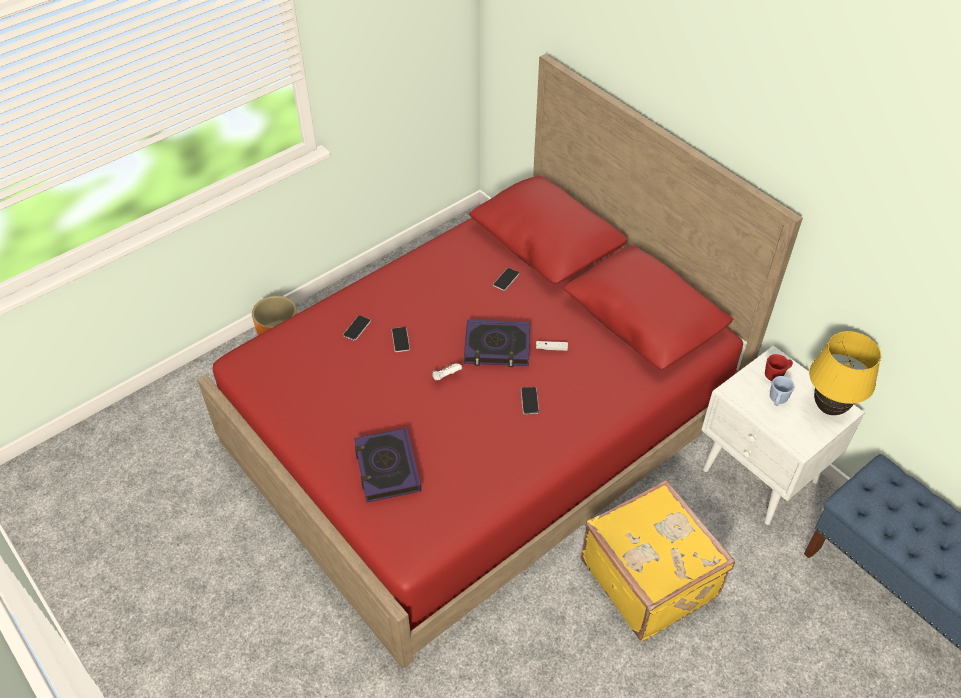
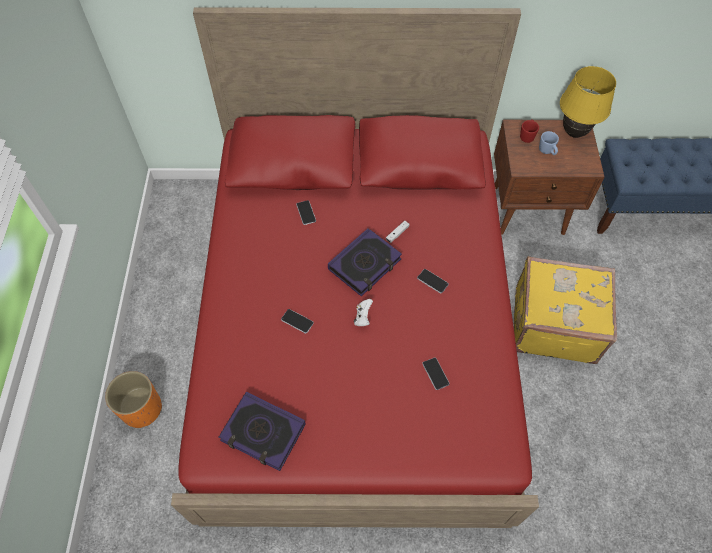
camera: 50 degrees left, 10 degrees up
phone [343,315,371,341] -> phone moved to [422,357,450,390]
book [354,428,421,502] -> book moved to [218,392,306,471]
white nightstand [701,345,865,525] -> brown nightstand [494,120,605,235]

